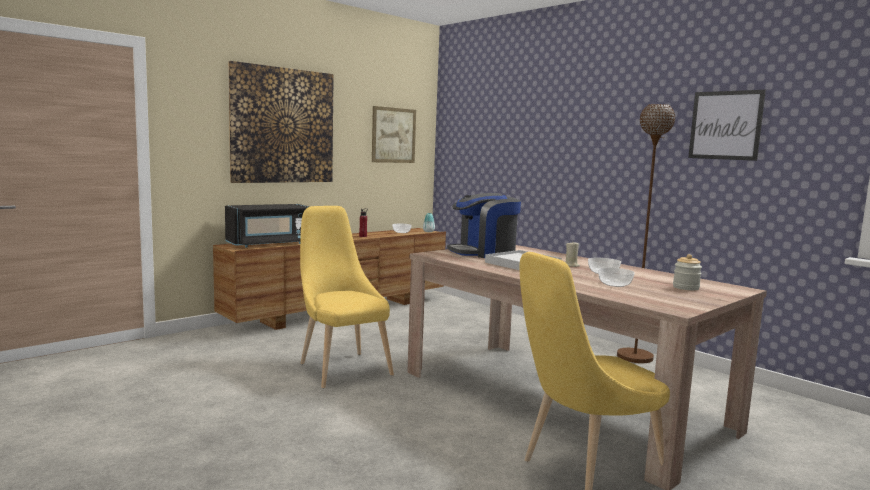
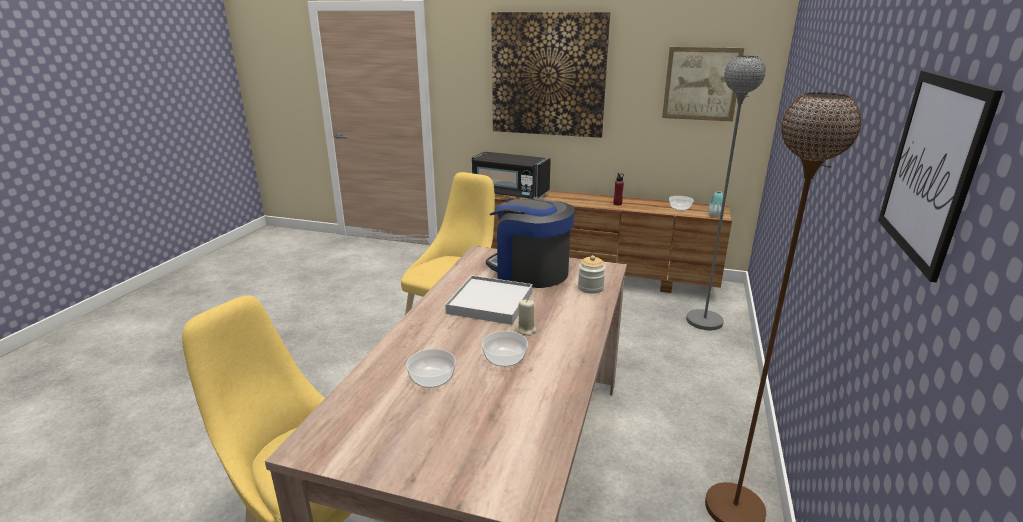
camera: 60 degrees right, 15 degrees up
jar [673,254,702,290] -> jar moved to [578,255,606,294]
none -> grey floor lamp [686,56,766,330]

